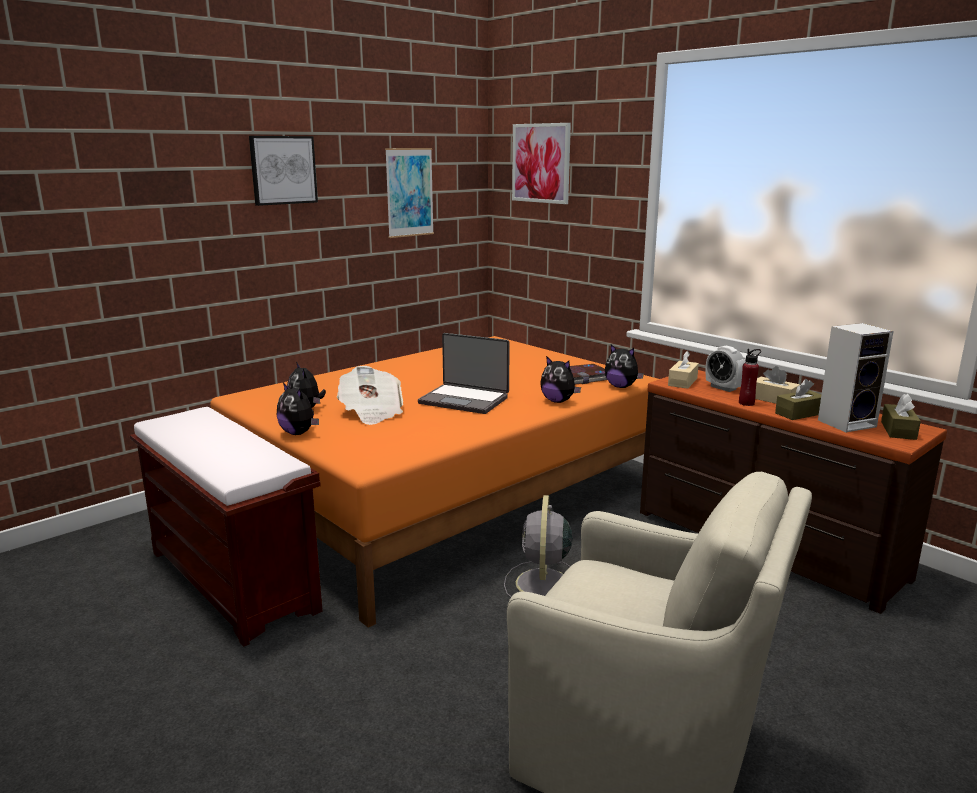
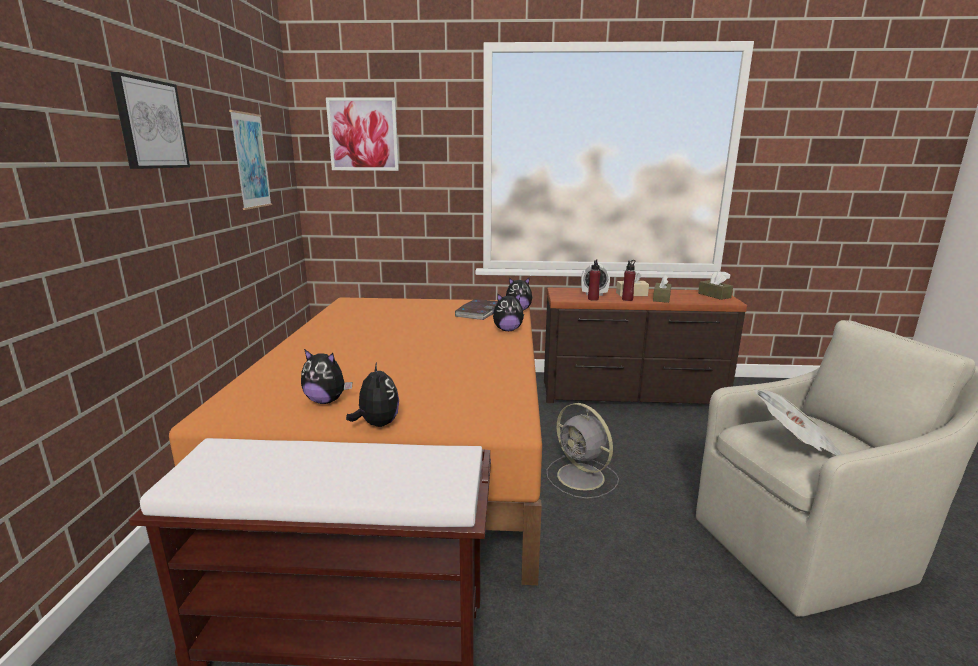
camera: 45 degrees left, 0 degrees up
plush toy [277,383,319,435] -> plush toy turned 105 degrees counterclockwise [346,362,399,427]
newspaper [337,366,403,425] -> newspaper moved to [754,389,842,456]
laptop [418,333,510,414] -> none
beige tissue box [668,351,699,389] -> none
speaker [818,323,894,432] -> none
none -> red bottle [588,260,601,301]

